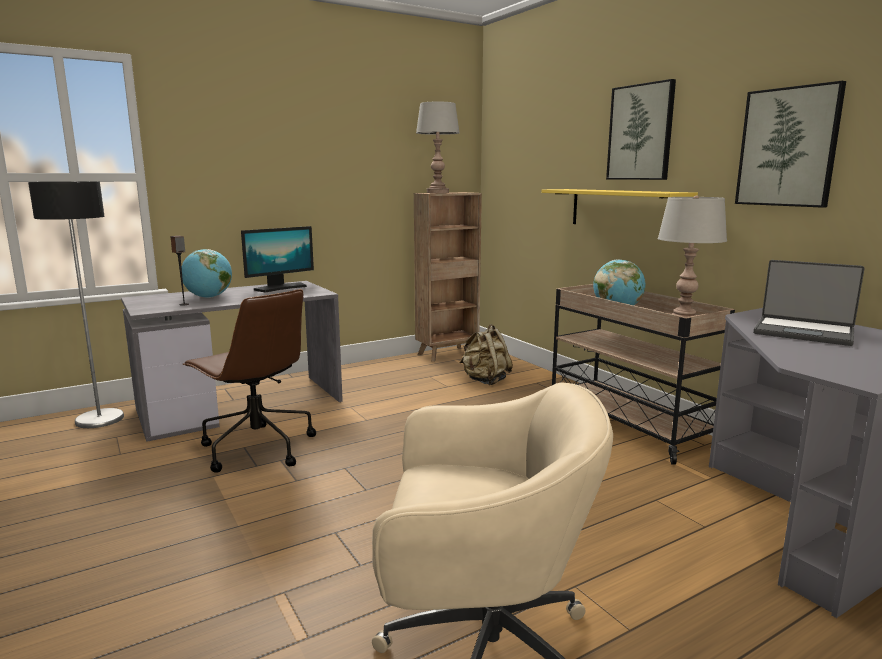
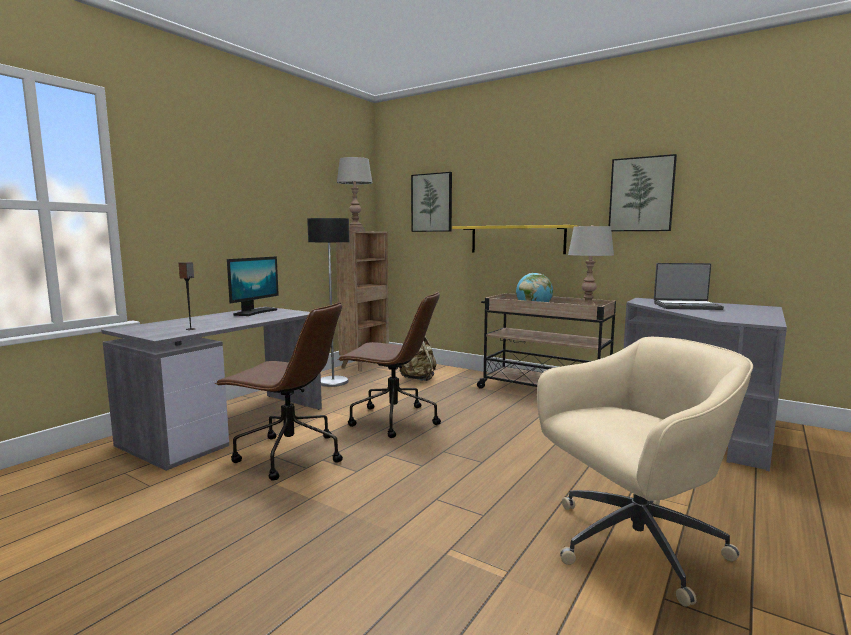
camera: 25 degrees left, 5 degrees down
floor lamp [28,182,124,428] -> floor lamp moved to [307,218,350,387]
globe [182,249,232,298] -> none
picture [606,79,676,180] -> picture moved to [411,172,452,232]
none -> brown office chair [338,291,441,438]

